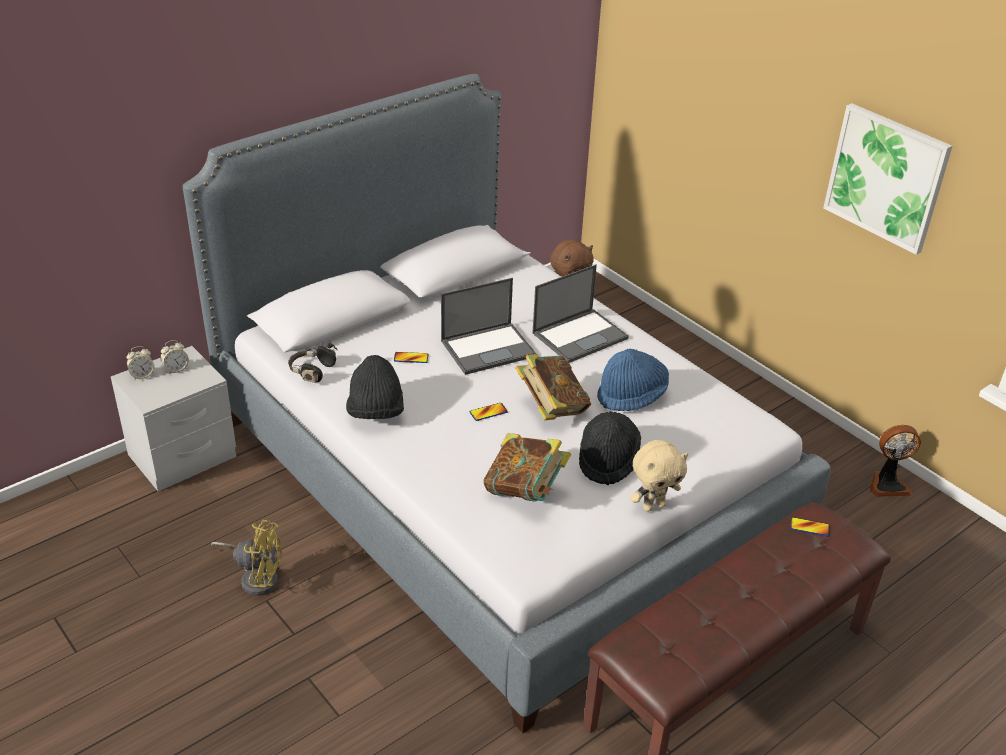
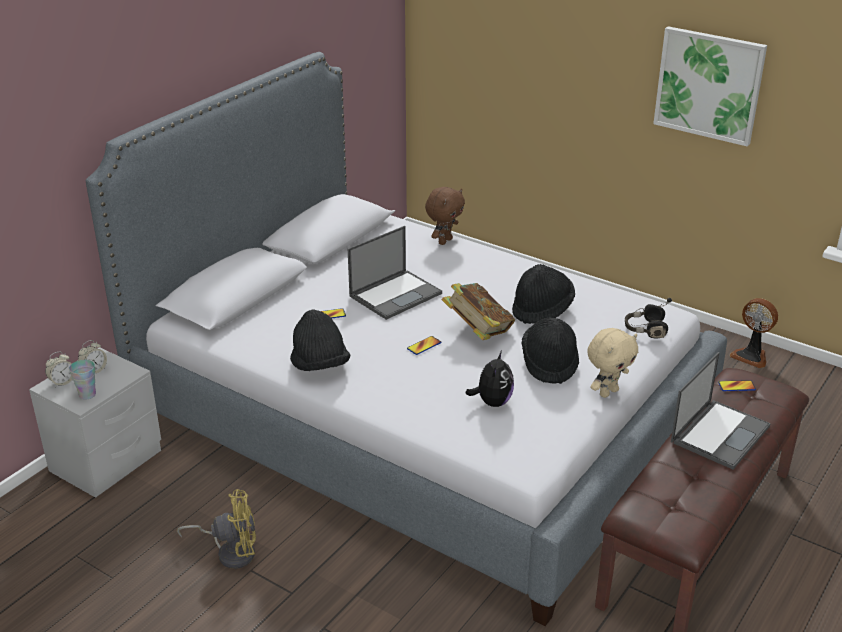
camera: 15 degrees left, 5 degrees down
black headphones [288,343,338,383] -> black headphones moved to [625,298,672,338]
book [483,433,571,502] -> plush toy [465,351,514,407]
laptop [532,264,629,363] -> laptop moved to [671,352,771,469]
blue hat [597,349,669,411] -> black hat [512,264,575,324]
fan [870,425,921,497] -> fan turned 60 degrees clockwise [730,298,778,368]
none -> cup [69,360,96,400]

